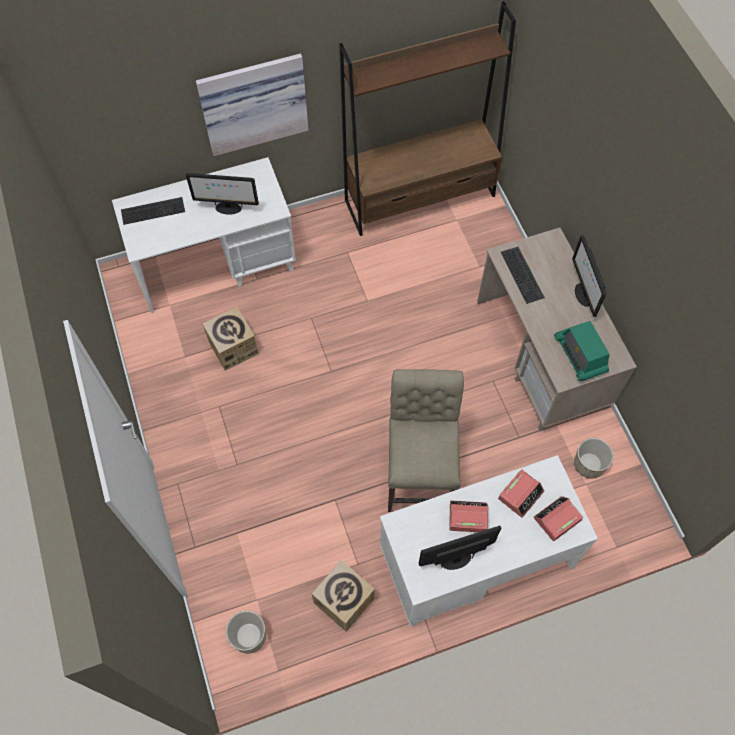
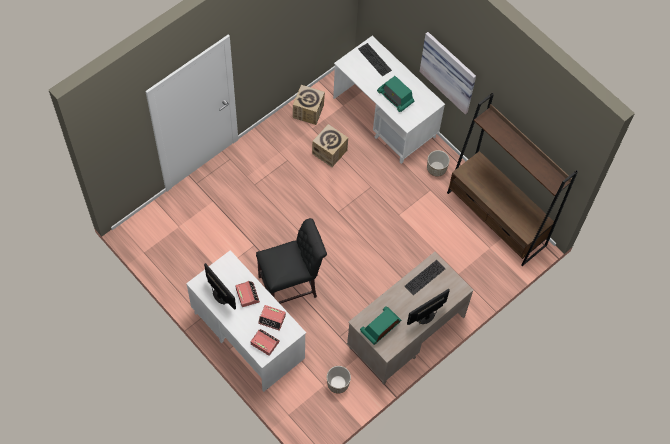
camera: 65 degrees right, 0 degrees up
monitor [186,173,259,215] -> radio [377,76,414,112]
planter [226,611,266,654] -> planter moved to [427,150,450,177]
cardboard box [312,560,375,632] -> cardboard box moved to [293,85,325,125]
beige chair [388,369,464,512] -> black chair [256,218,327,304]

